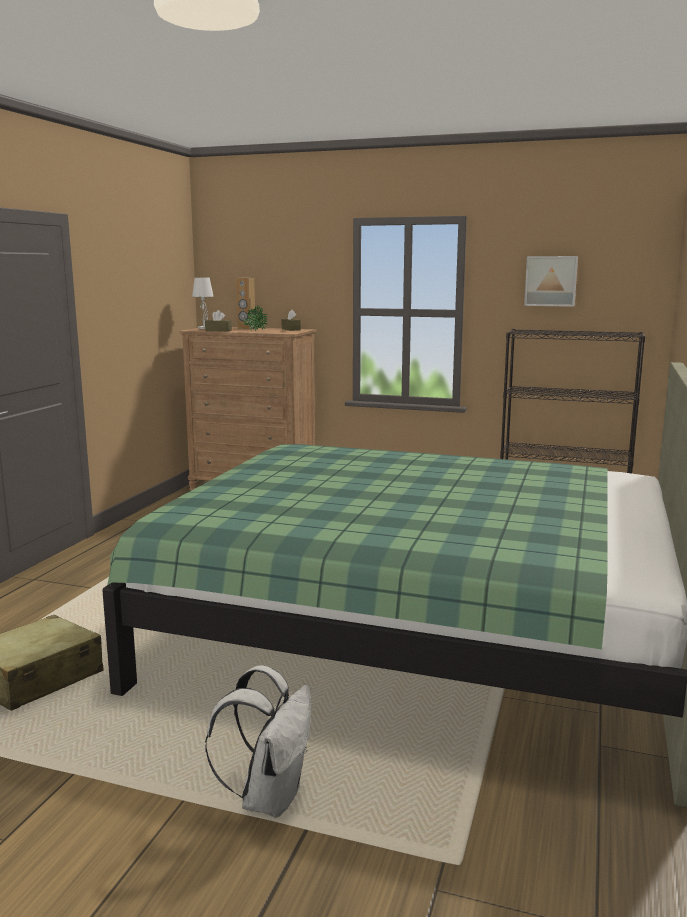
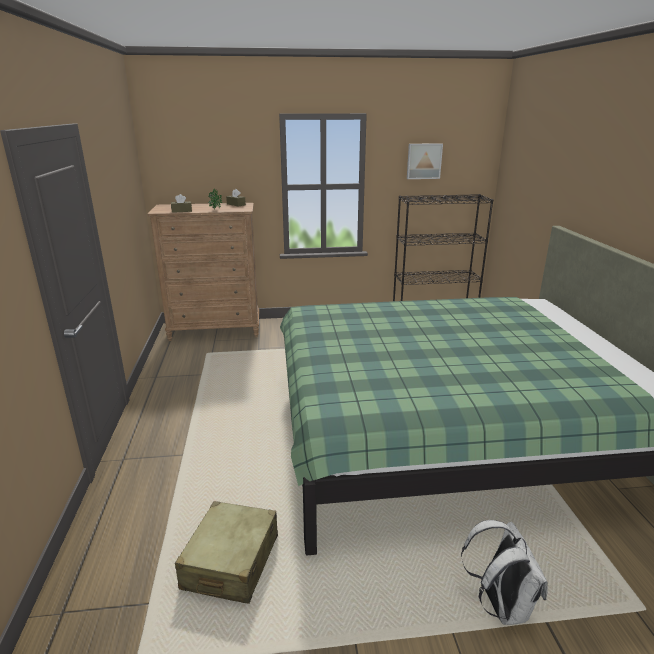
camera: 25 degrees left, 10 degrees up
white table lamp [192,278,214,329] -> none
brown speaker [236,278,255,330] -> none

